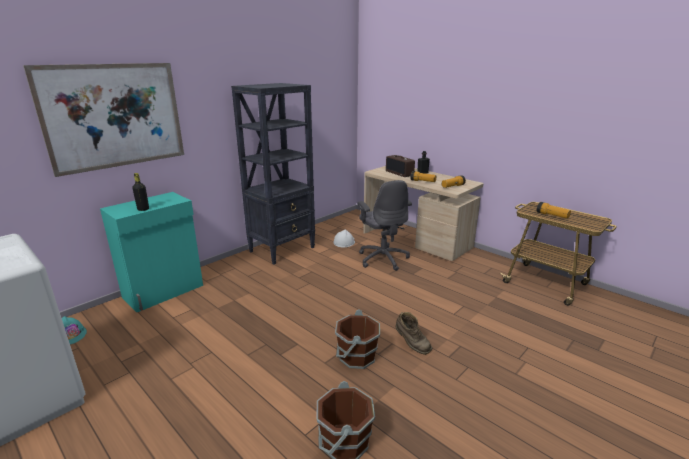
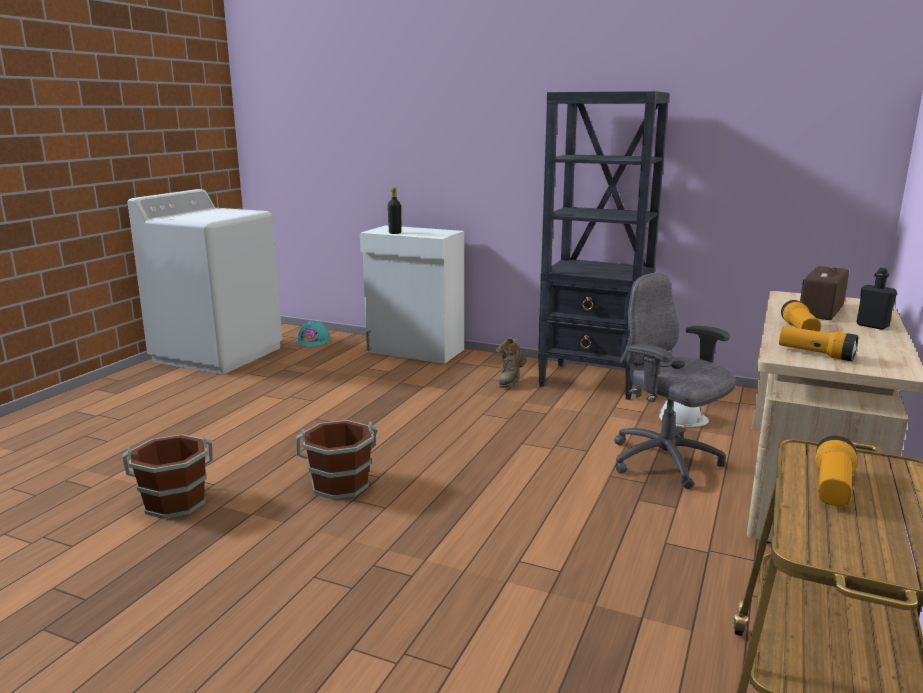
camera: 70 degrees right, 5 degrees down
picture [23,63,184,177] -> none
turquoise cabinet [100,192,203,312] -> white cabinet [360,225,464,364]
grey office chair [357,180,412,271] -> grey office chair turned 90 degrees clockwise [614,273,736,489]
brown boot [396,312,432,355] -> brown boot moved to [495,337,527,388]

